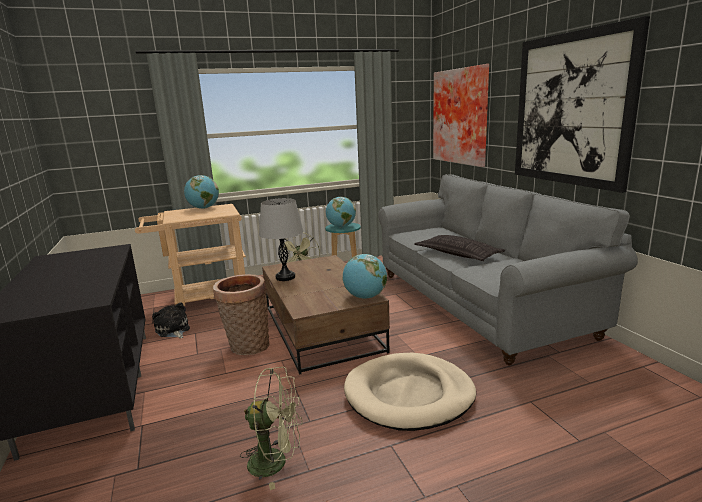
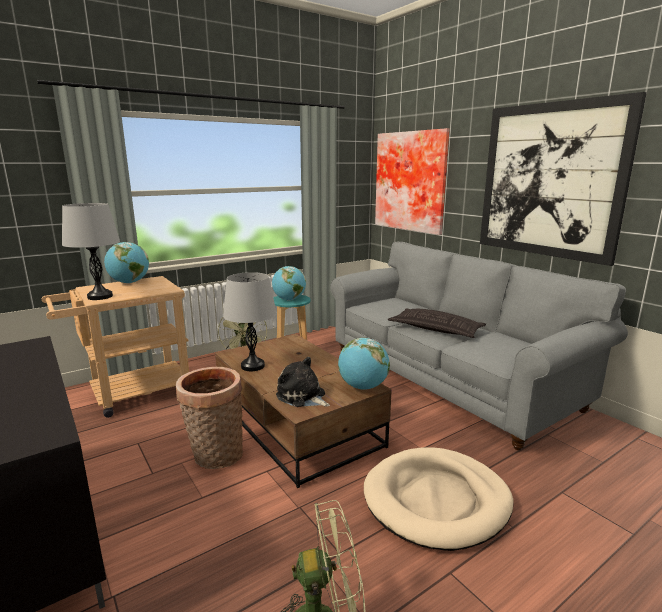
camera: 15 degrees left, 0 degrees up
plush toy [152,302,190,338] -> plush toy moved to [276,357,330,407]
none -> grey table lamp [62,203,120,300]

